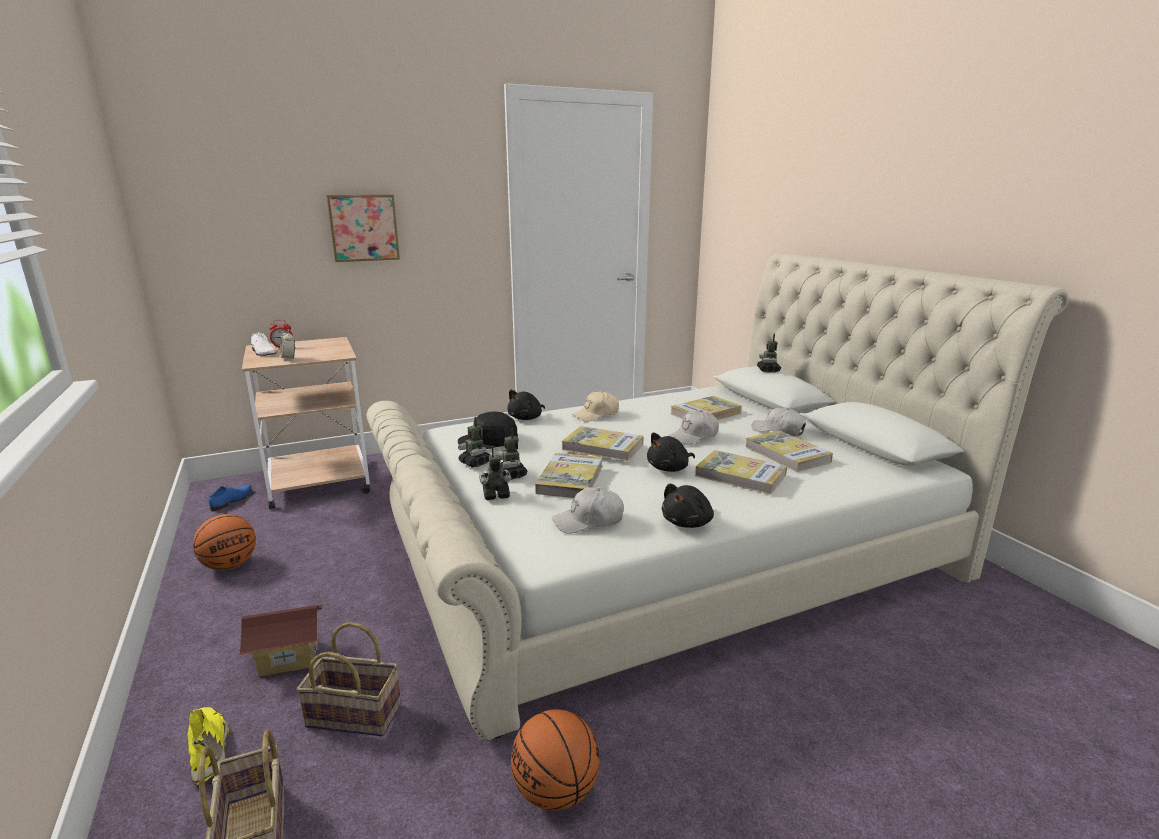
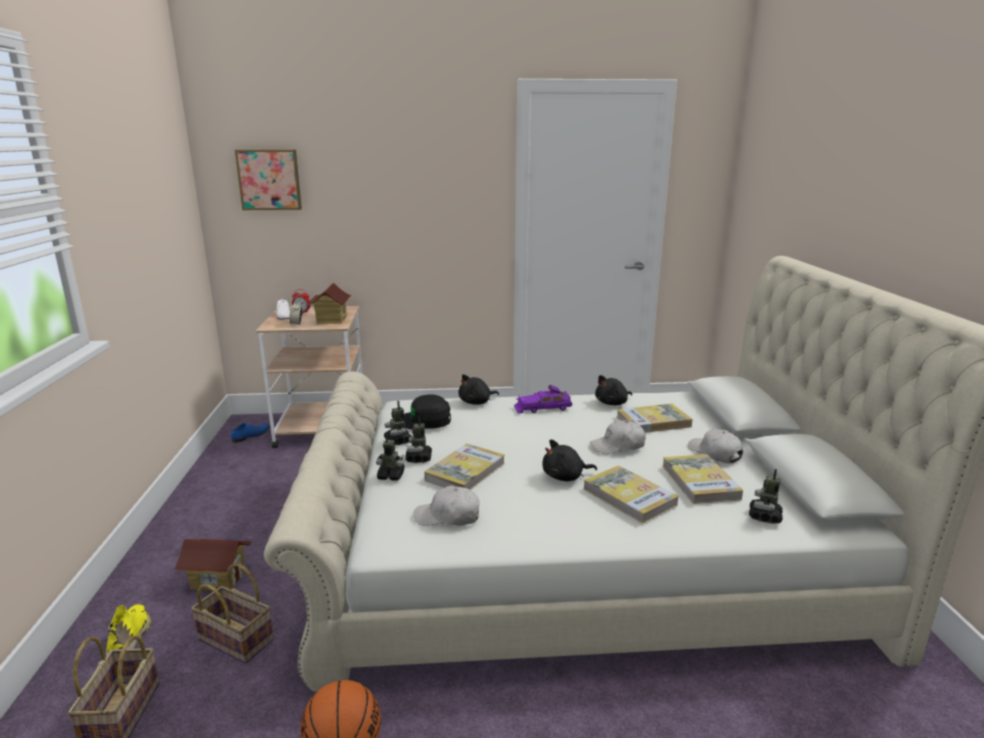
camera: 20 degrees right, 0 degrees up
basketball [193,514,256,570] -> none
picture [326,195,400,262] -> picture moved to [235,150,302,210]
book [562,426,644,461] -> none
beige cap [572,391,619,422] -> purple toy car [514,385,572,413]
black plush toy [662,484,714,528] -> black plush toy moved to [595,375,632,405]
toy robot [757,334,781,373] -> toy robot moved to [749,469,783,524]
none -> toy house [307,283,351,324]

